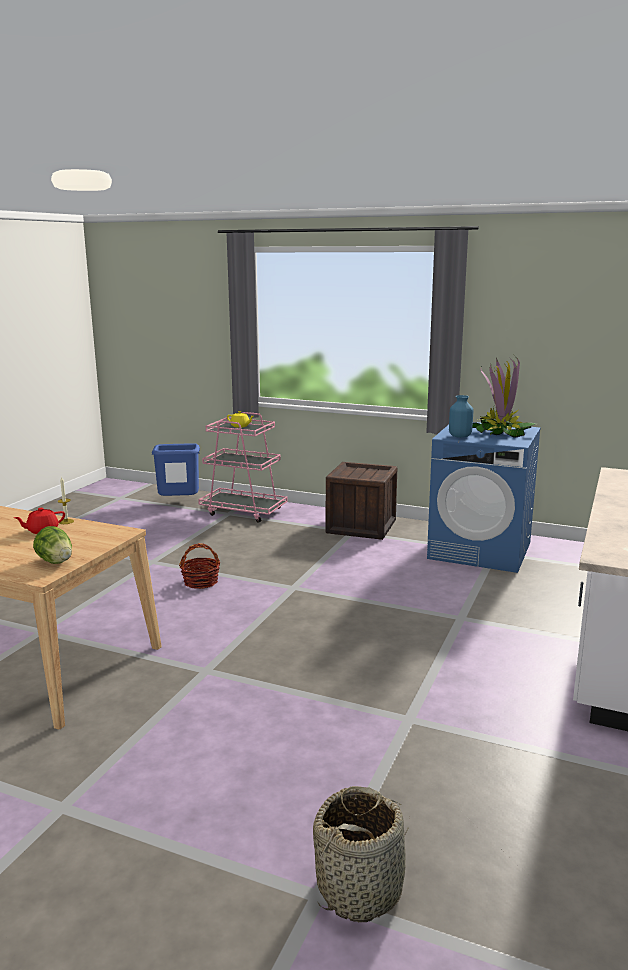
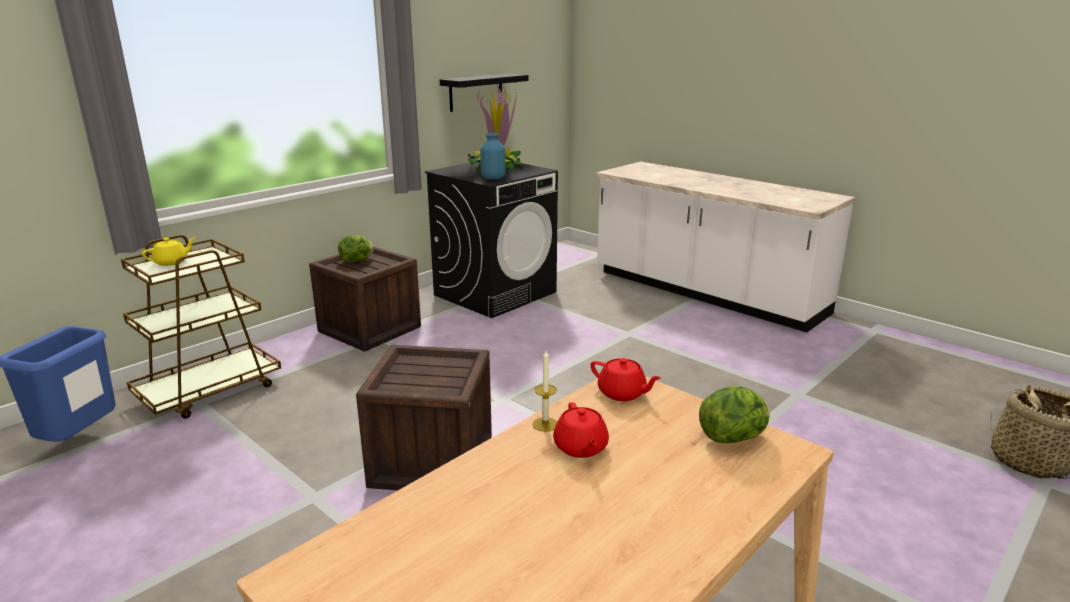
camera: 70 degrees left, 5 degrees up
basket [179,543,220,589] -> crate [356,345,492,491]
pink cart [198,412,288,523] -> brown cart [121,235,281,419]
blue washing machine [427,422,541,573] -> black washing machine [425,162,558,318]
none -> lettuce [338,235,374,262]
none -> black shelf [440,73,529,112]
none -> red teapot [591,358,661,401]

